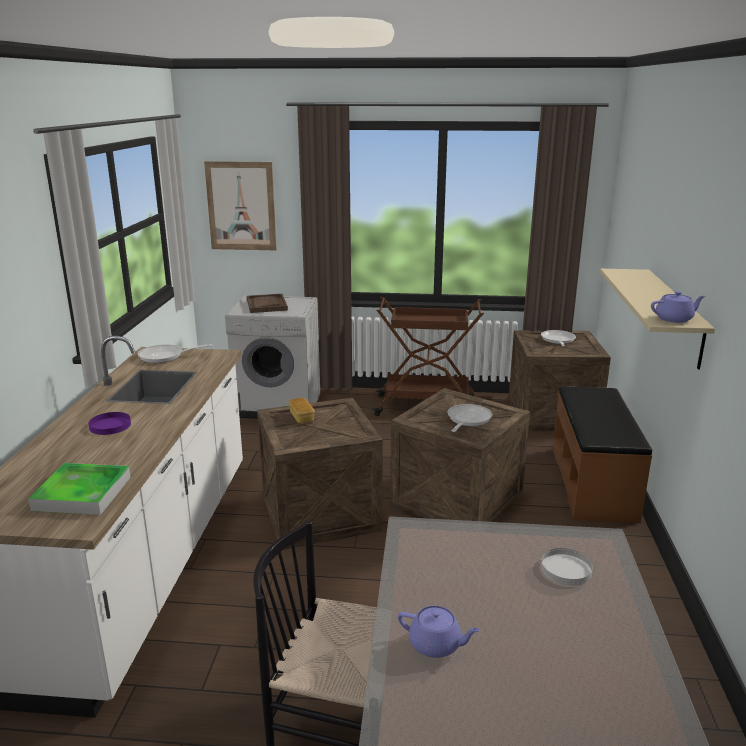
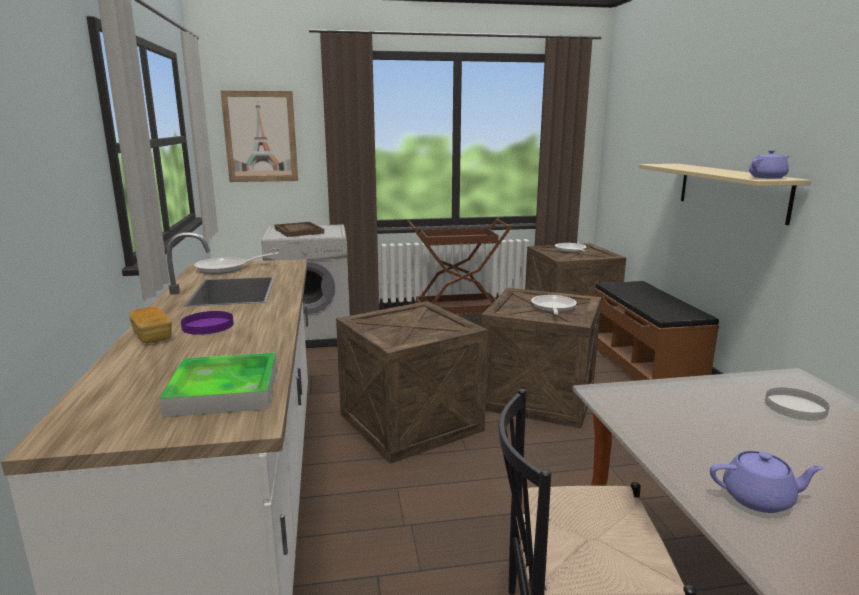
camera: 15 degrees left, 5 degrees down
bread [289,398,315,423] -> bread moved to [129,307,172,343]

